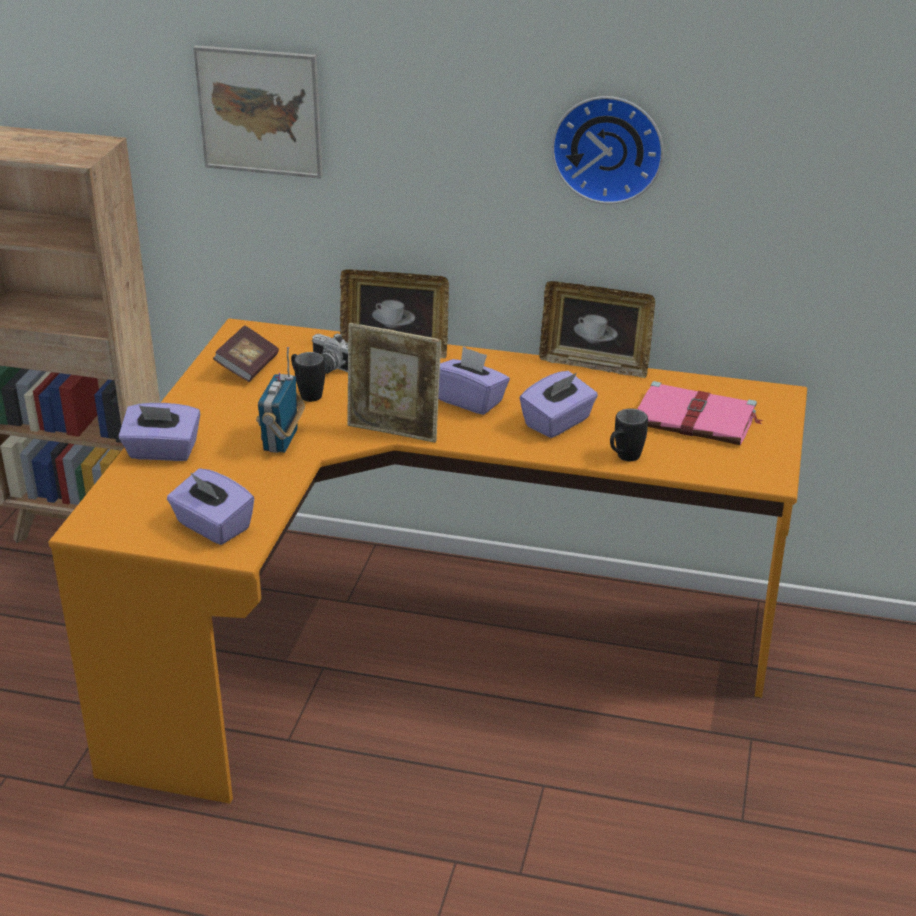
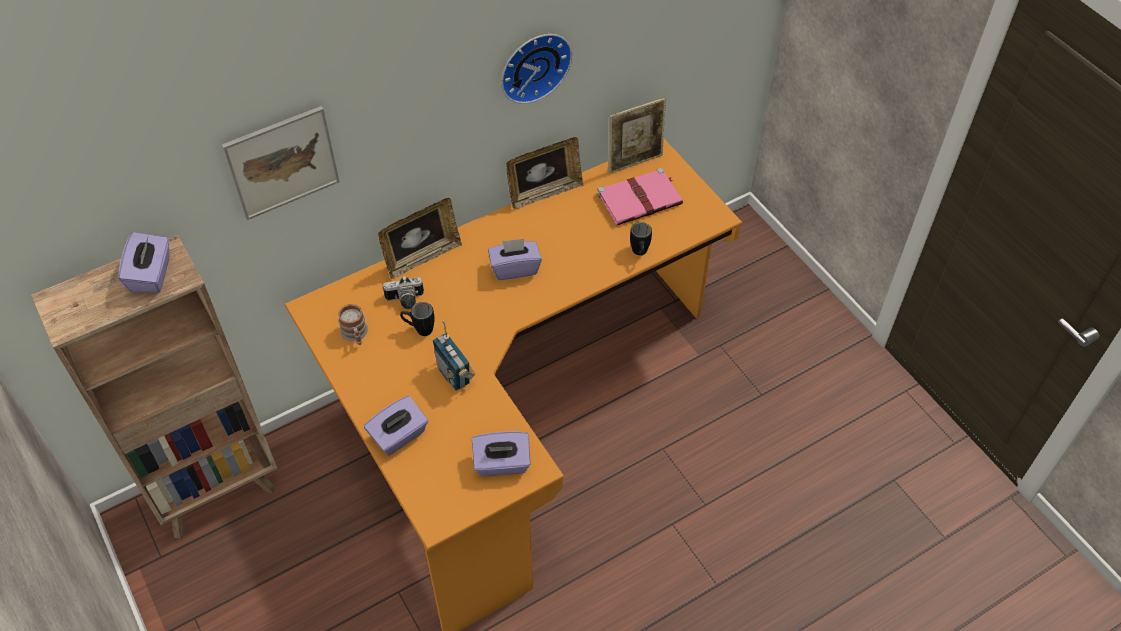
camera: 45 degrees left, 20 degrees up
book [213,325,279,382] -> mug [338,304,368,345]
picture frame [347,323,441,443] -> picture frame moved to [609,98,666,174]
purple tissue box [520,371,598,438] -> purple tissue box moved to [118,232,170,293]

